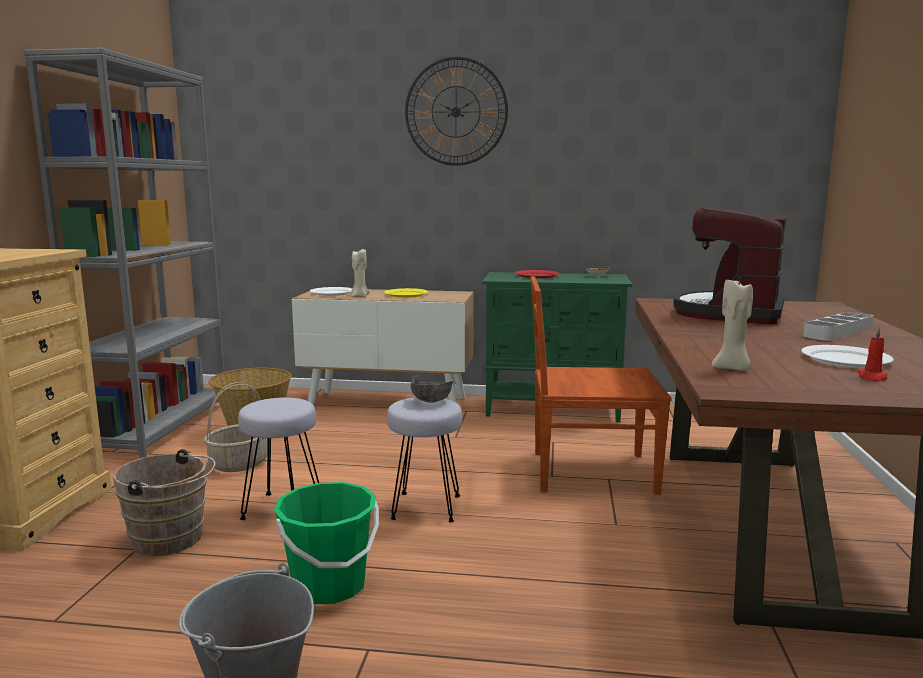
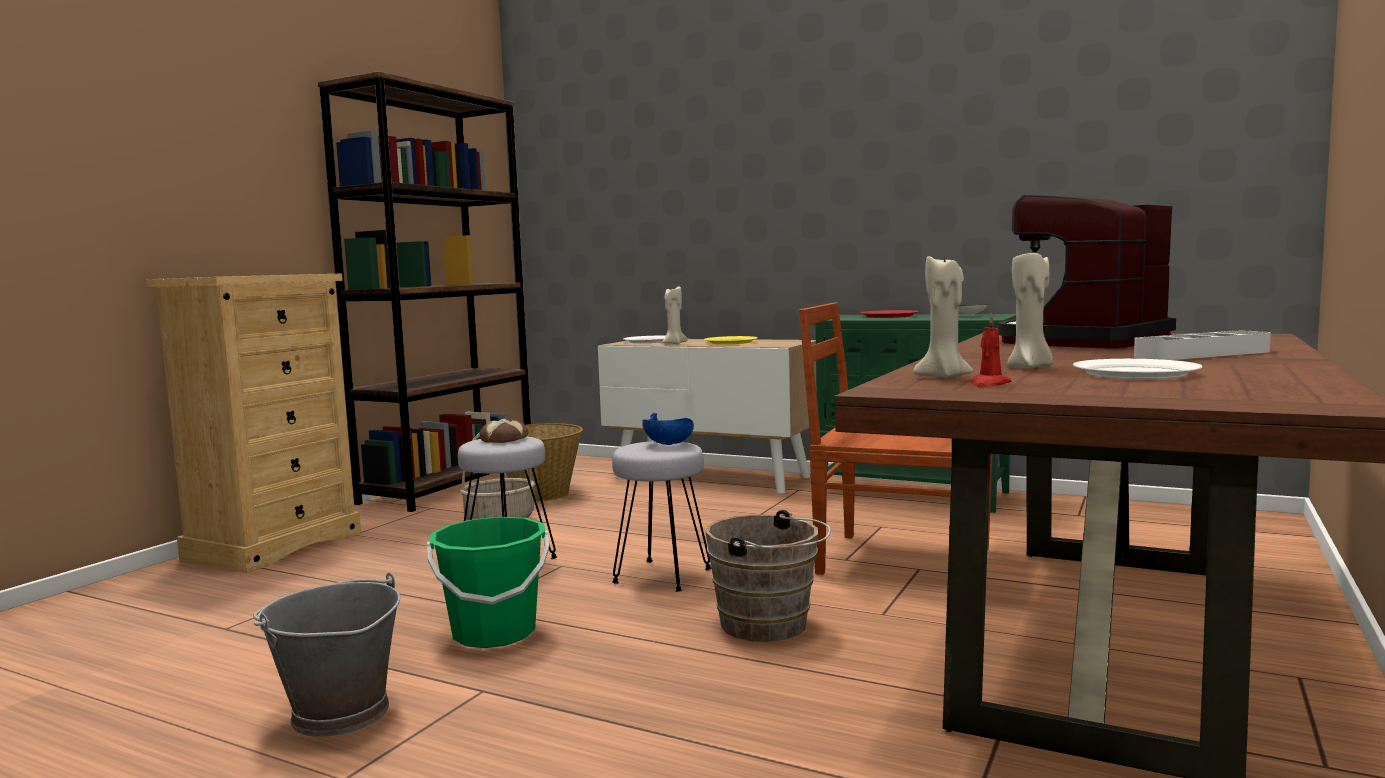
camera: 20 degrees right, 5 degrees down
grey bookcase [24,48,224,458] -> brown bookcase [318,71,531,512]
brown bucket [112,449,216,556] -> brown bucket moved to [705,510,831,642]
wall clock [405,57,508,166] -> none
grey bowl [411,375,453,403] -> blue bowl [642,413,694,445]
red candle [857,327,887,382] -> red candle moved to [971,313,1011,387]
none -> bread [480,418,529,443]
none -> beige candle [1007,252,1053,368]

